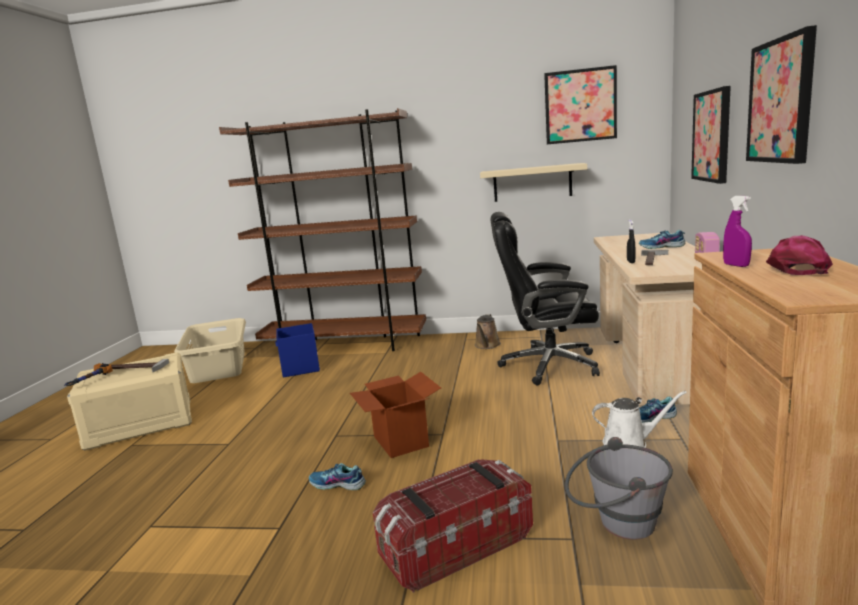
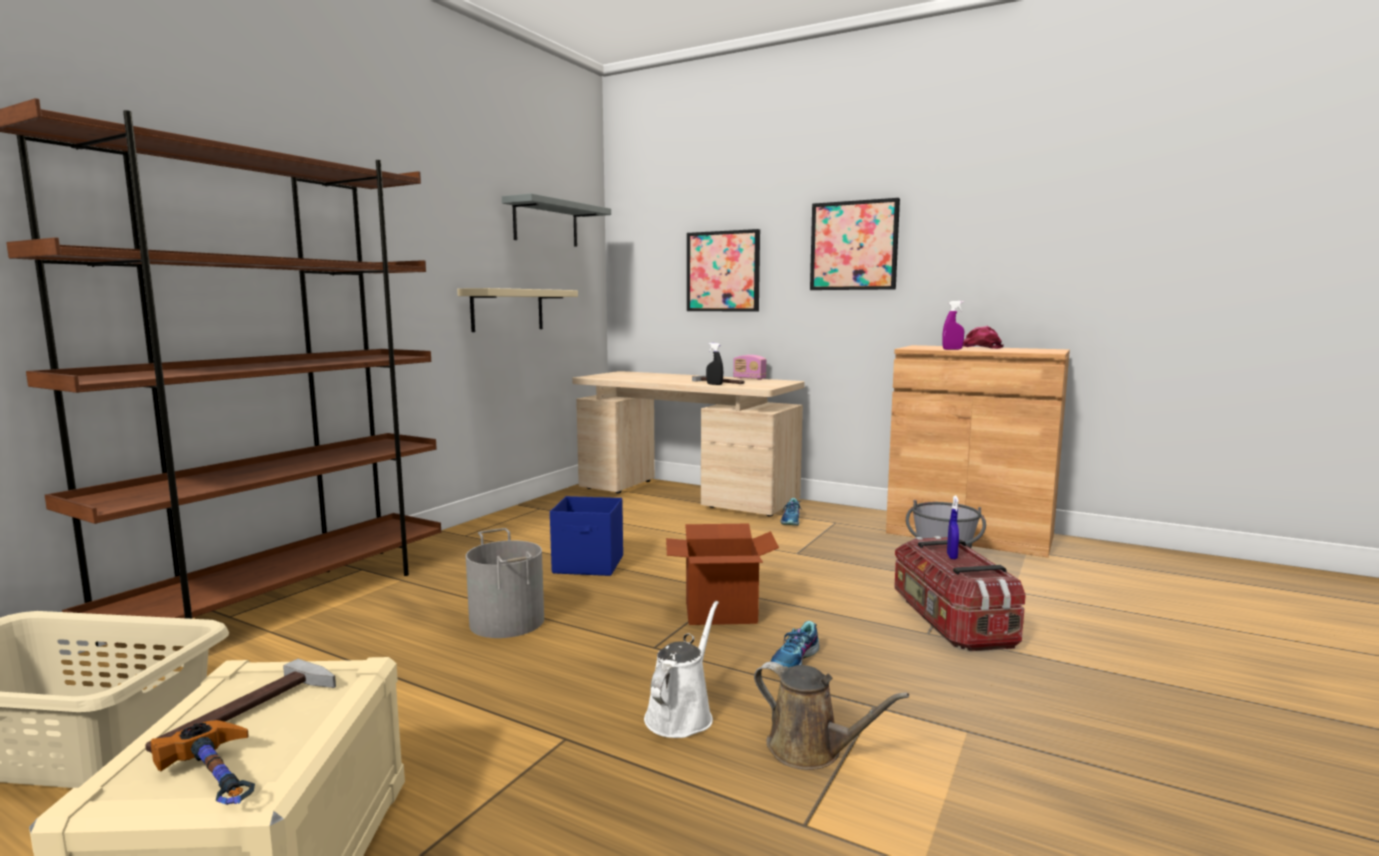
camera: 70 degrees left, 5 degrees down
blue storage box [275,323,320,377] -> blue storage box moved to [550,496,623,576]
brown watering can [475,314,501,349] -> brown watering can moved to [754,662,909,770]
black office chair [490,212,600,386] -> none
picture [544,65,617,144] -> grey shelf [502,193,611,247]
white watering can [592,391,687,448] -> white watering can moved to [644,601,719,738]
shoe [639,230,685,249] -> none
none -> grey bucket [466,528,544,638]
none -> blue spray bottle [947,496,959,559]

